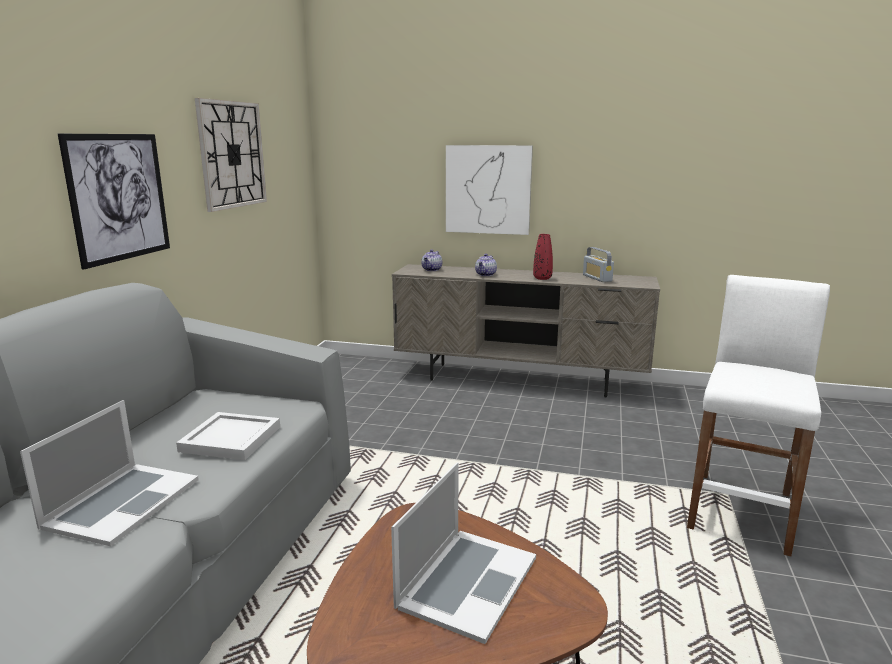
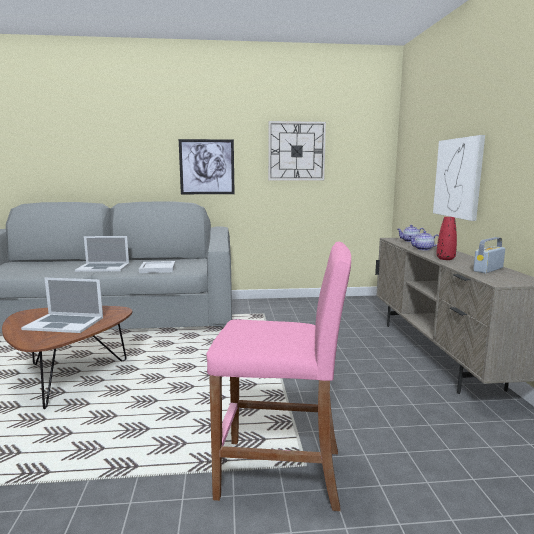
camera: 70 degrees right, 5 degrees down
white stool [687,275,830,557] -> pink stool [207,242,351,511]

